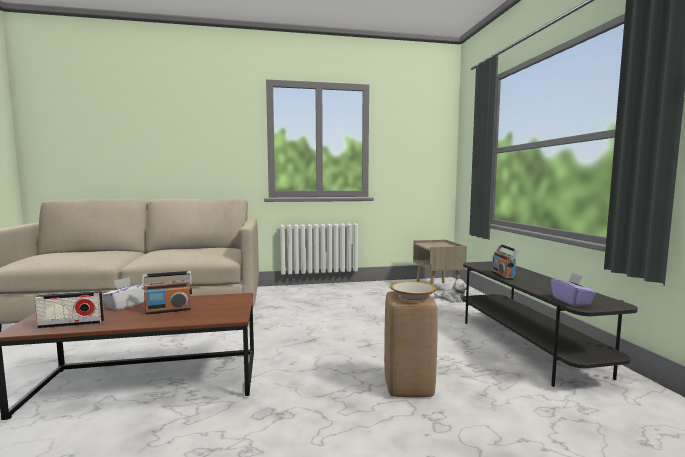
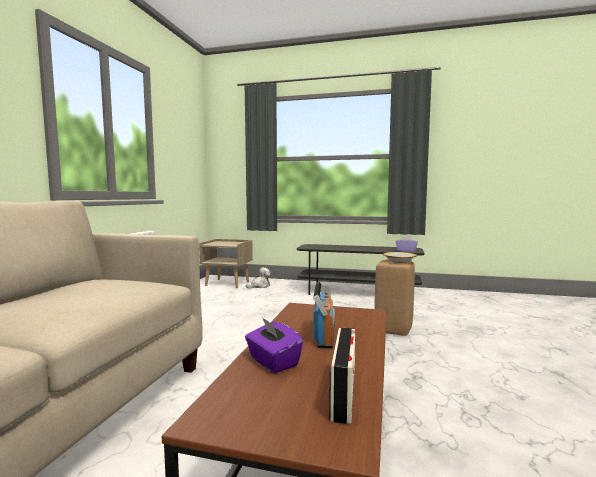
camera: 65 degrees left, 0 degrees up
white tissue box [102,277,145,310] -> purple tissue box [245,317,303,373]
radio [492,244,518,280] -> none

